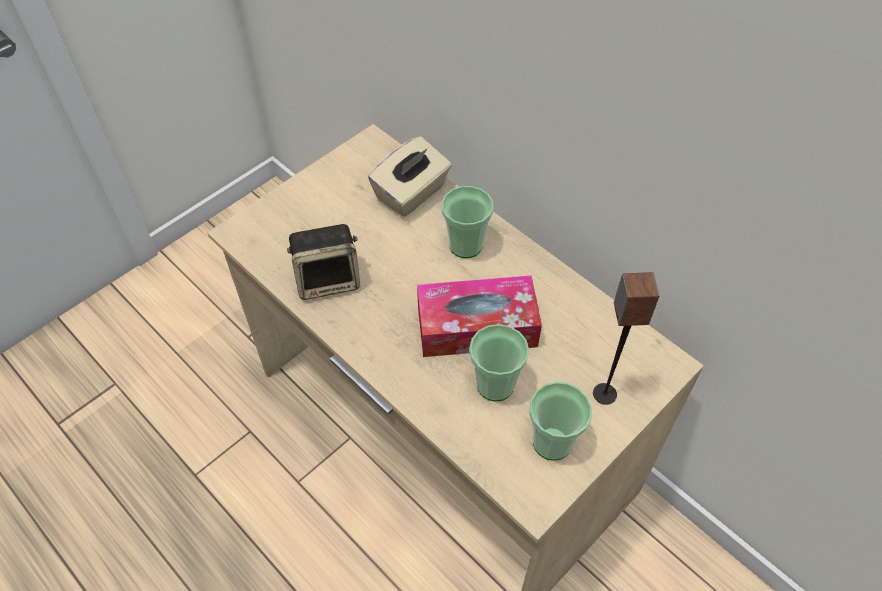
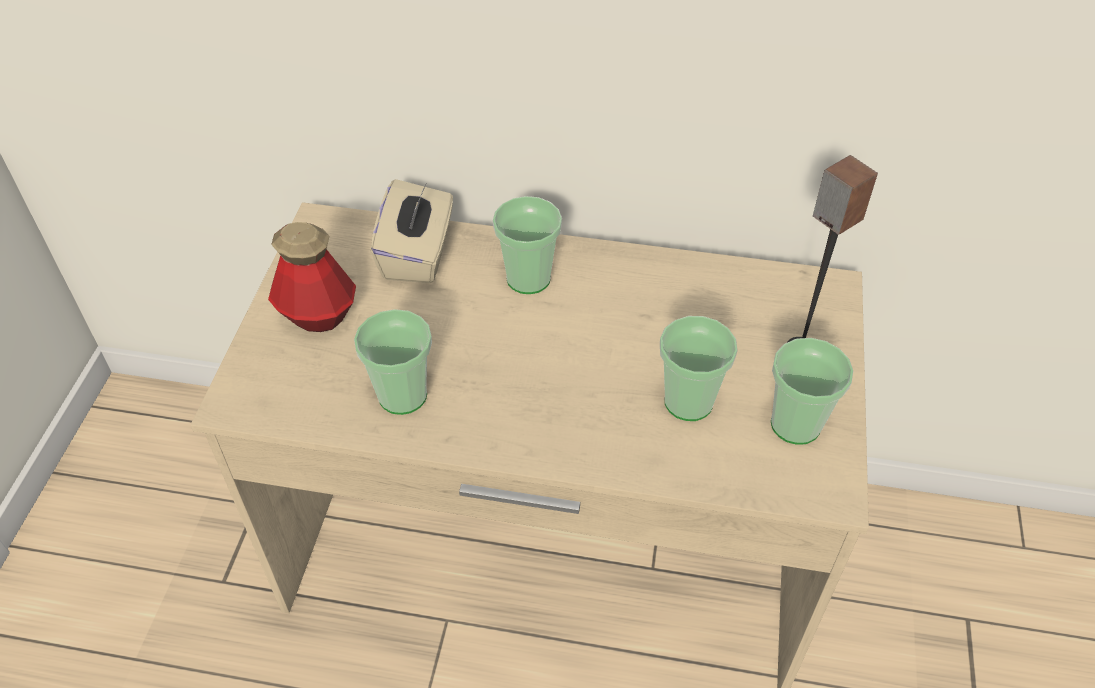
camera: 35 degrees left, 5 degrees down
speaker [287,224,360,300] -> cup [354,309,432,415]
tissue box [417,275,542,357] -> none
none -> bottle [268,222,356,332]

